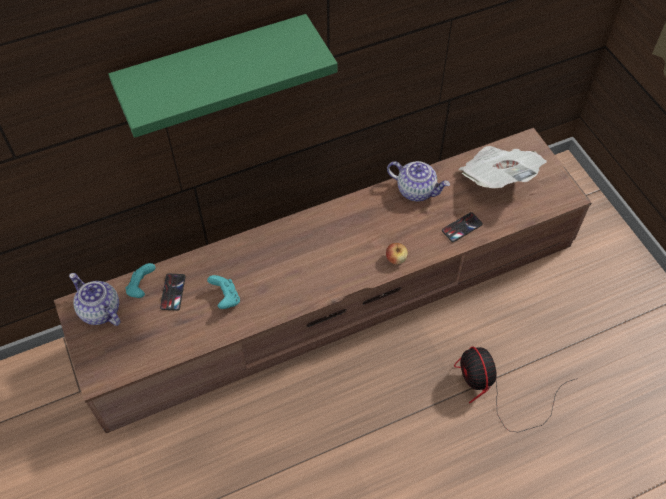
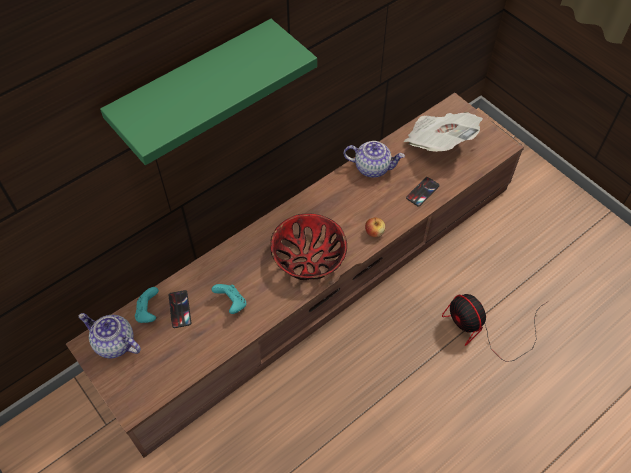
camera: 15 degrees left, 0 degrees up
none -> bowl [270,213,347,280]

